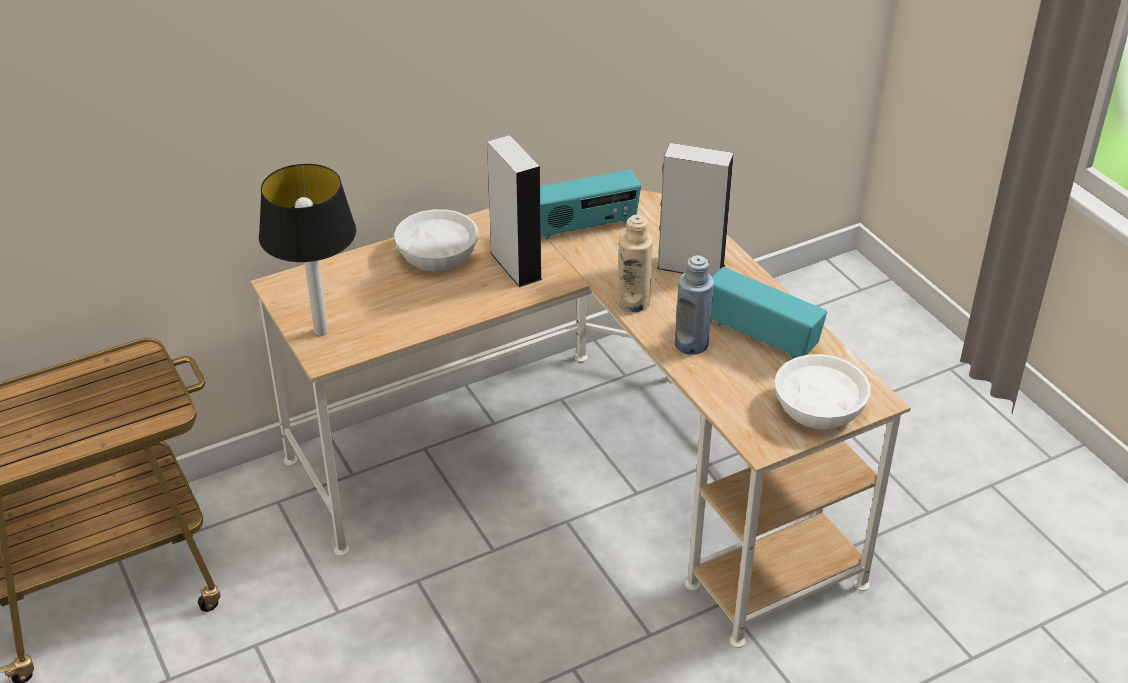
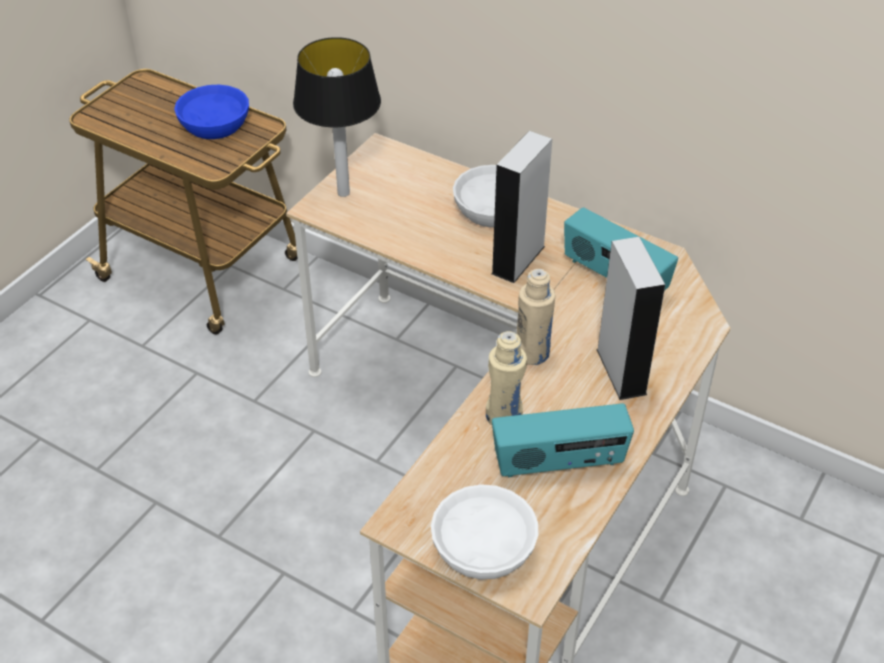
camera: 60 degrees right, 5 degrees up
blue bottle [675,255,714,355] -> beige bottle [486,331,527,425]
radio [711,267,827,359] -> radio turned 75 degrees clockwise [492,403,634,477]
none -> blue bowl [174,85,249,139]

